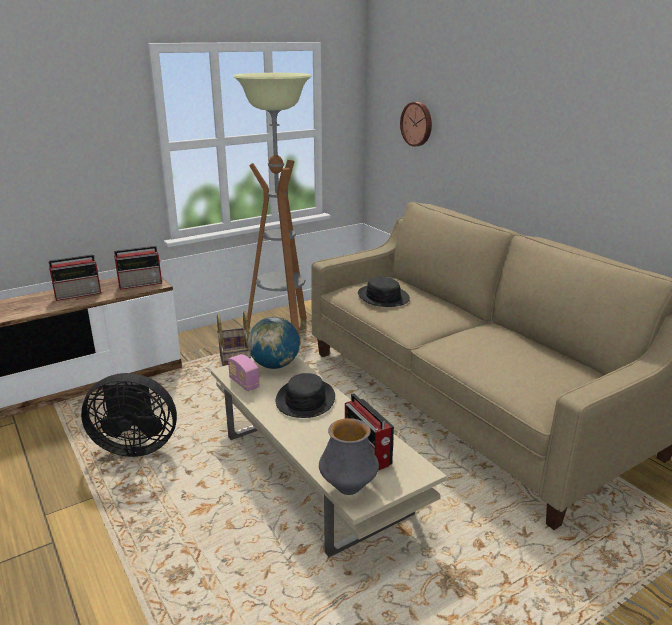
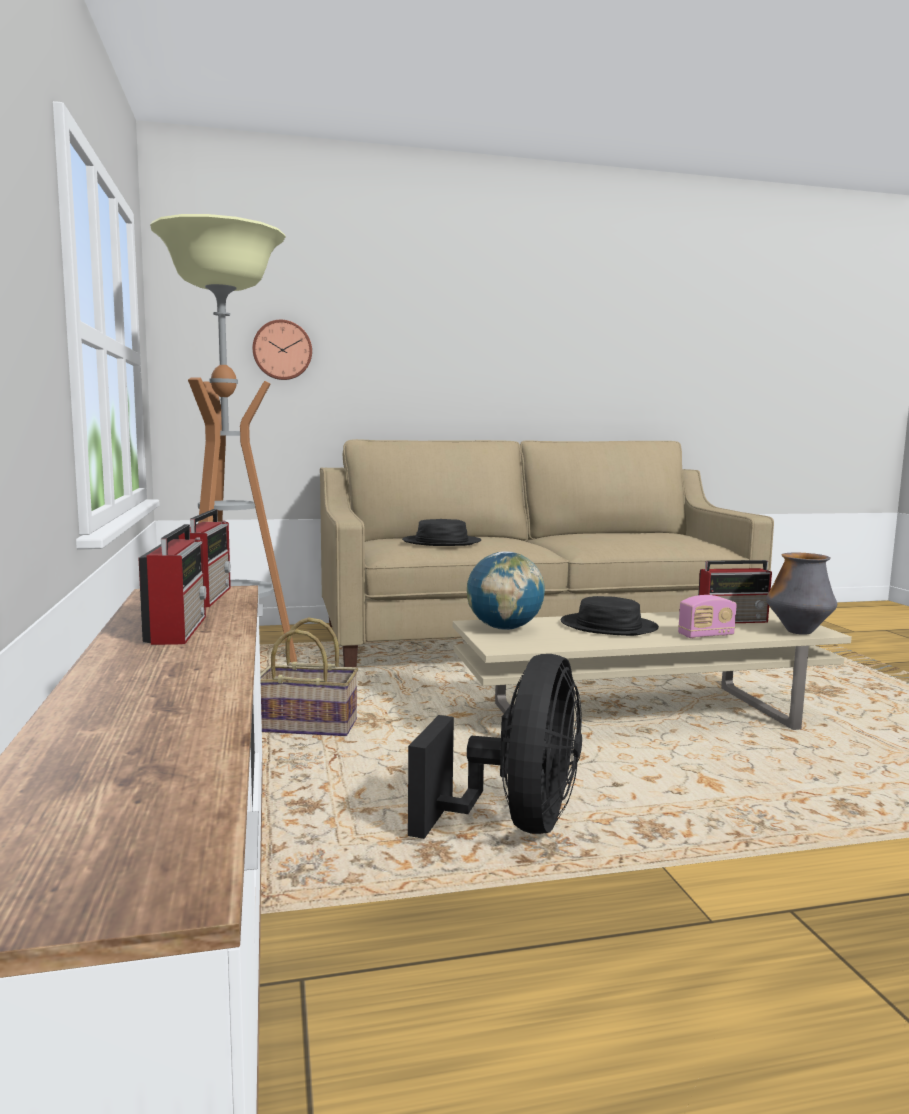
camera: 70 degrees left, 15 degrees down
radio [228,354,260,391] -> radio moved to [678,595,737,638]

